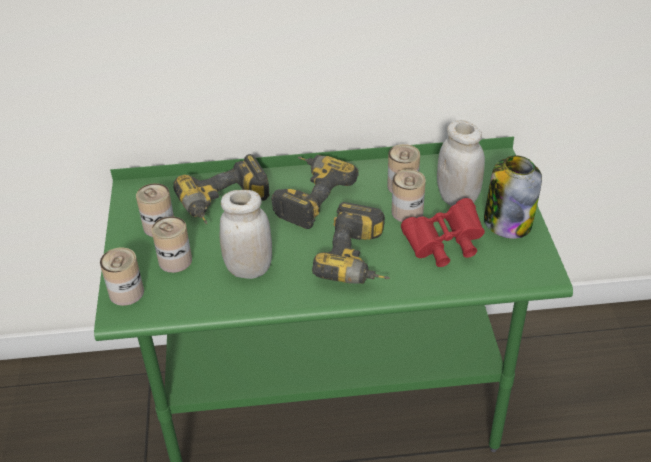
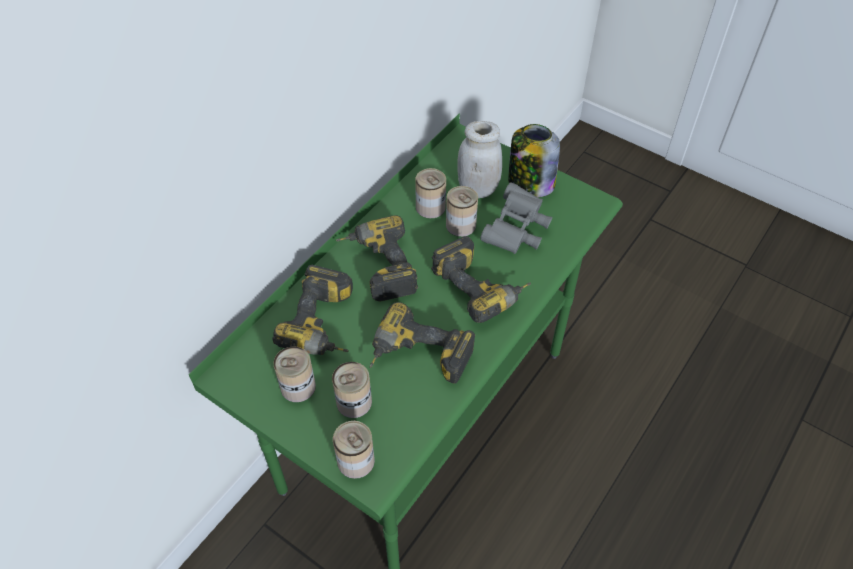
camera: 50 degrees left, 10 degrees up
white jar [219,190,272,279] -> power drill [370,302,475,383]
red binoculars [401,198,485,267] -> grey binoculars [480,182,552,254]

